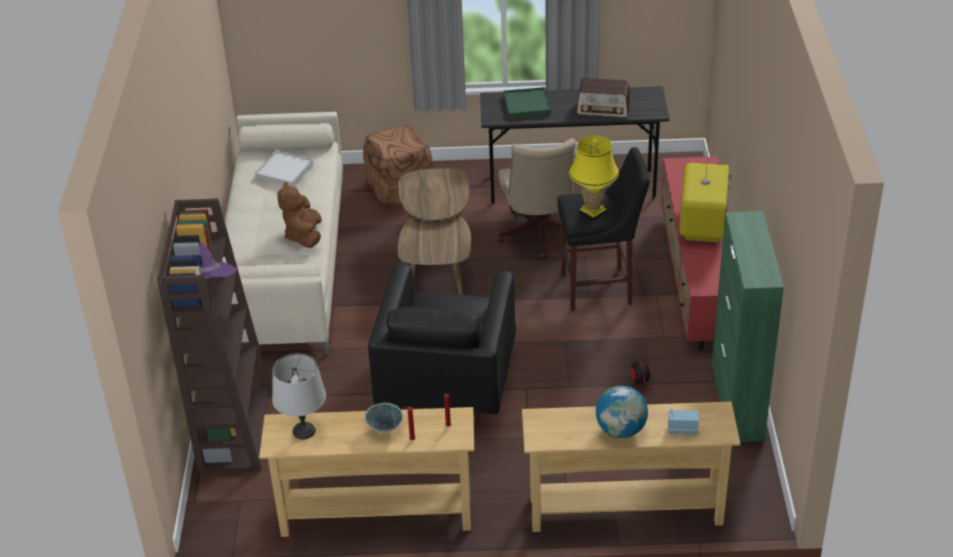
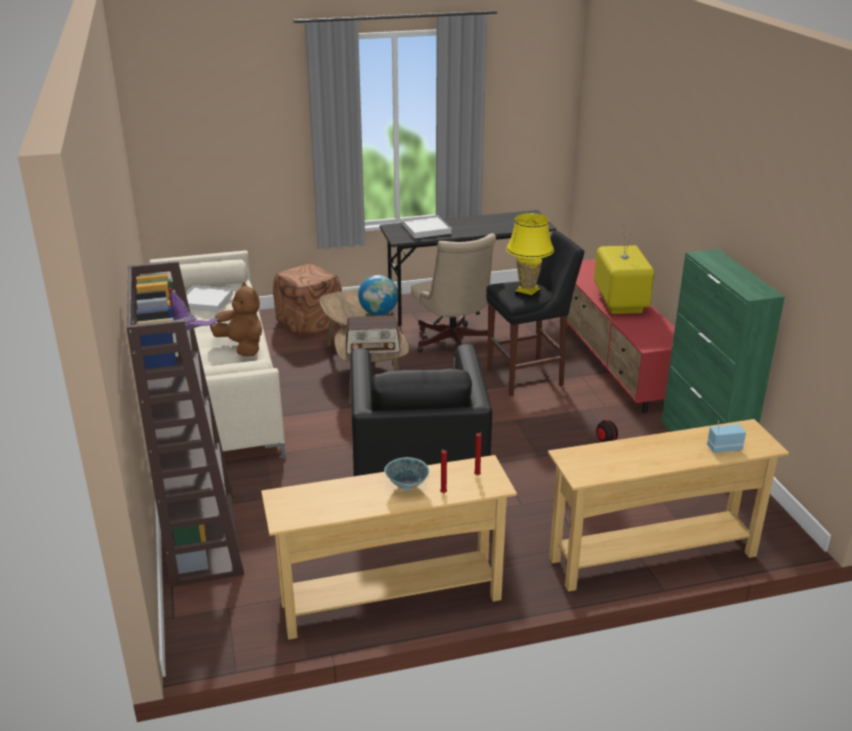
camera: 15 degrees left, 10 degrees down
grey table lamp [272,353,326,440] -> none
brown plush toy [277,182,322,248] -> brown plush toy turned 150 degrees clockwise [210,283,262,356]
green tray [504,87,551,119] -> white tray [402,215,451,238]
radio [576,78,630,118] -> radio moved to [346,316,400,355]
globe [596,386,648,438] -> globe moved to [358,275,398,315]

